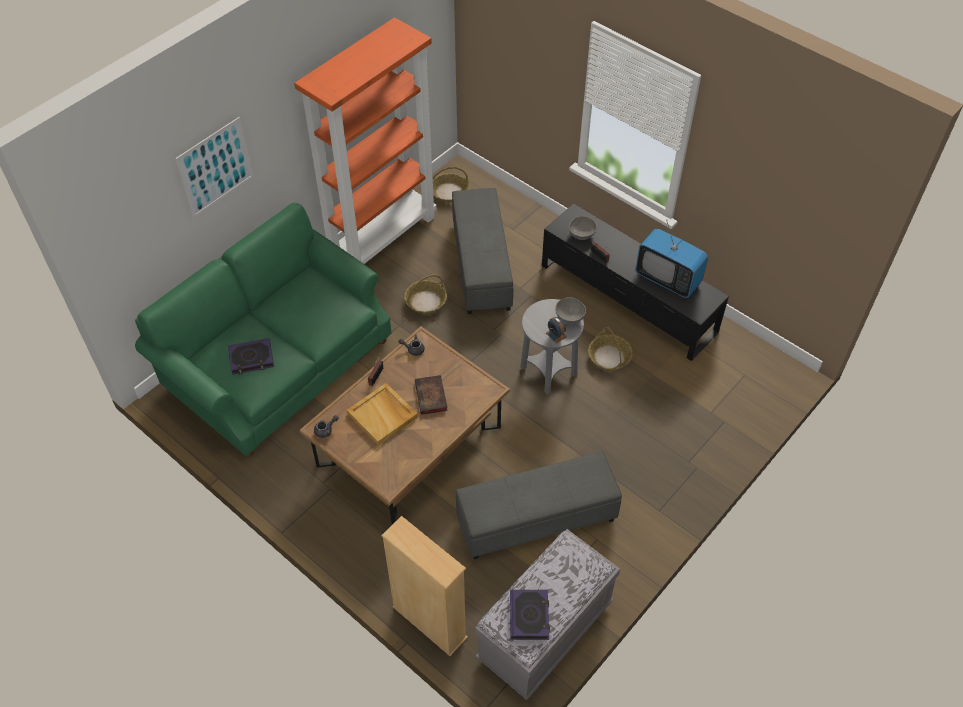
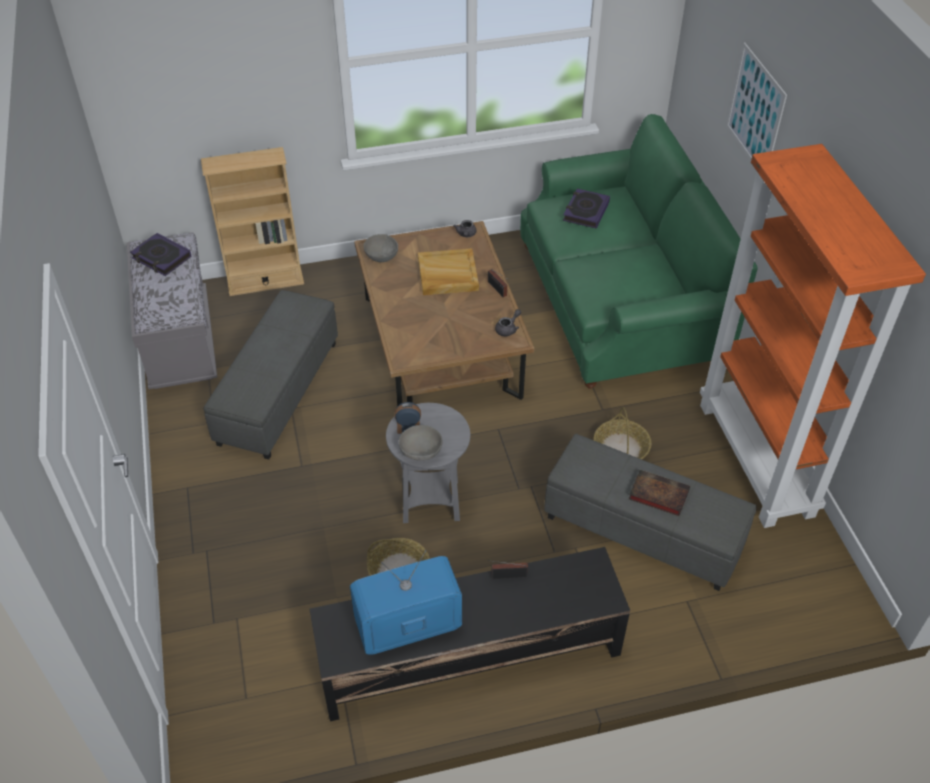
camera: 125 degrees right, 5 degrees down
book [415,375,448,415] -> book moved to [629,470,690,516]
basket [433,167,469,203] -> none
grey bowl [569,216,597,240] -> grey bowl moved to [364,234,398,262]

